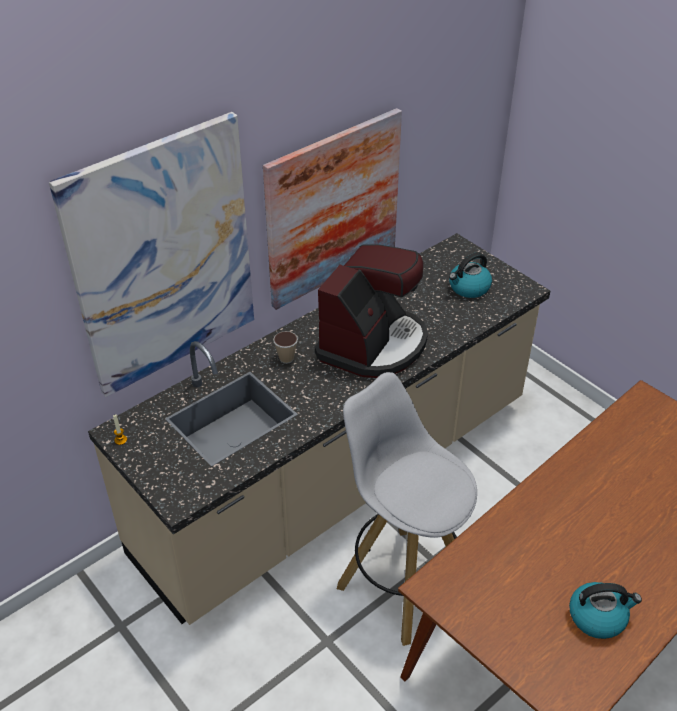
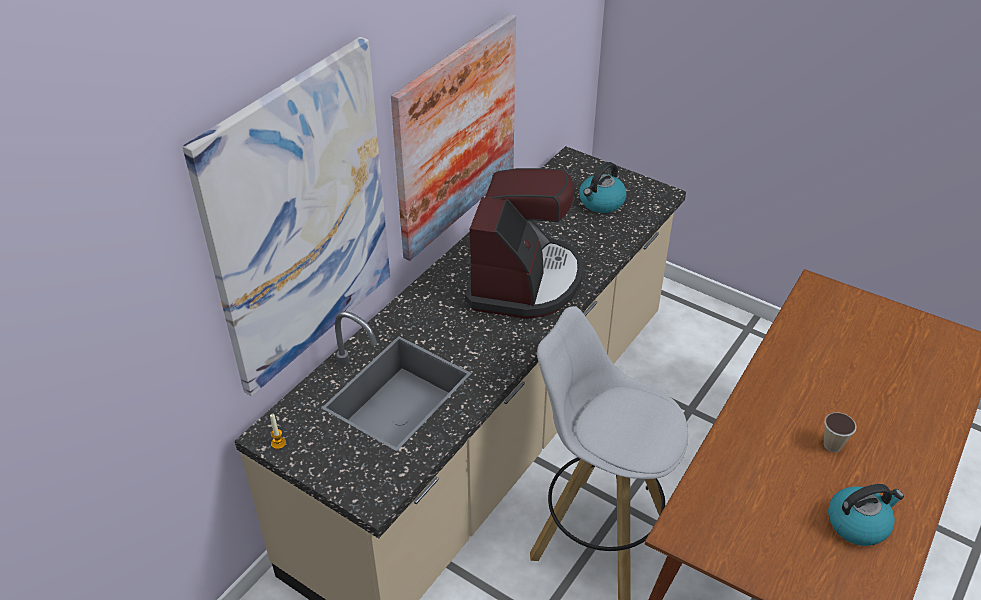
camera: 15 degrees left, 0 degrees up
cup [273,331,298,364] -> cup moved to [824,412,857,452]

